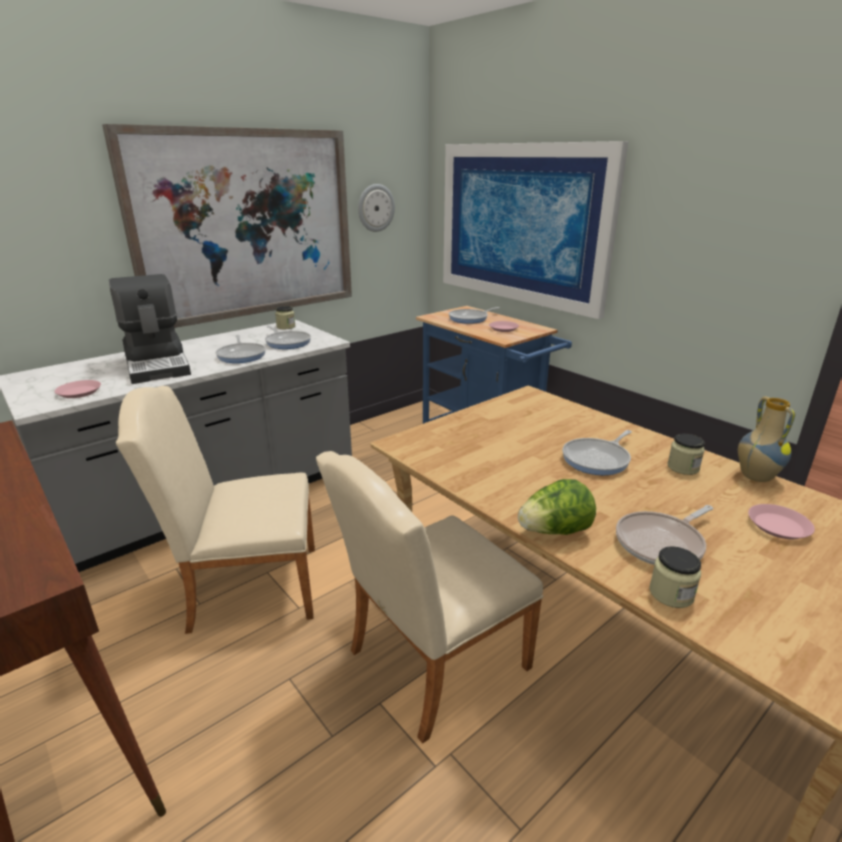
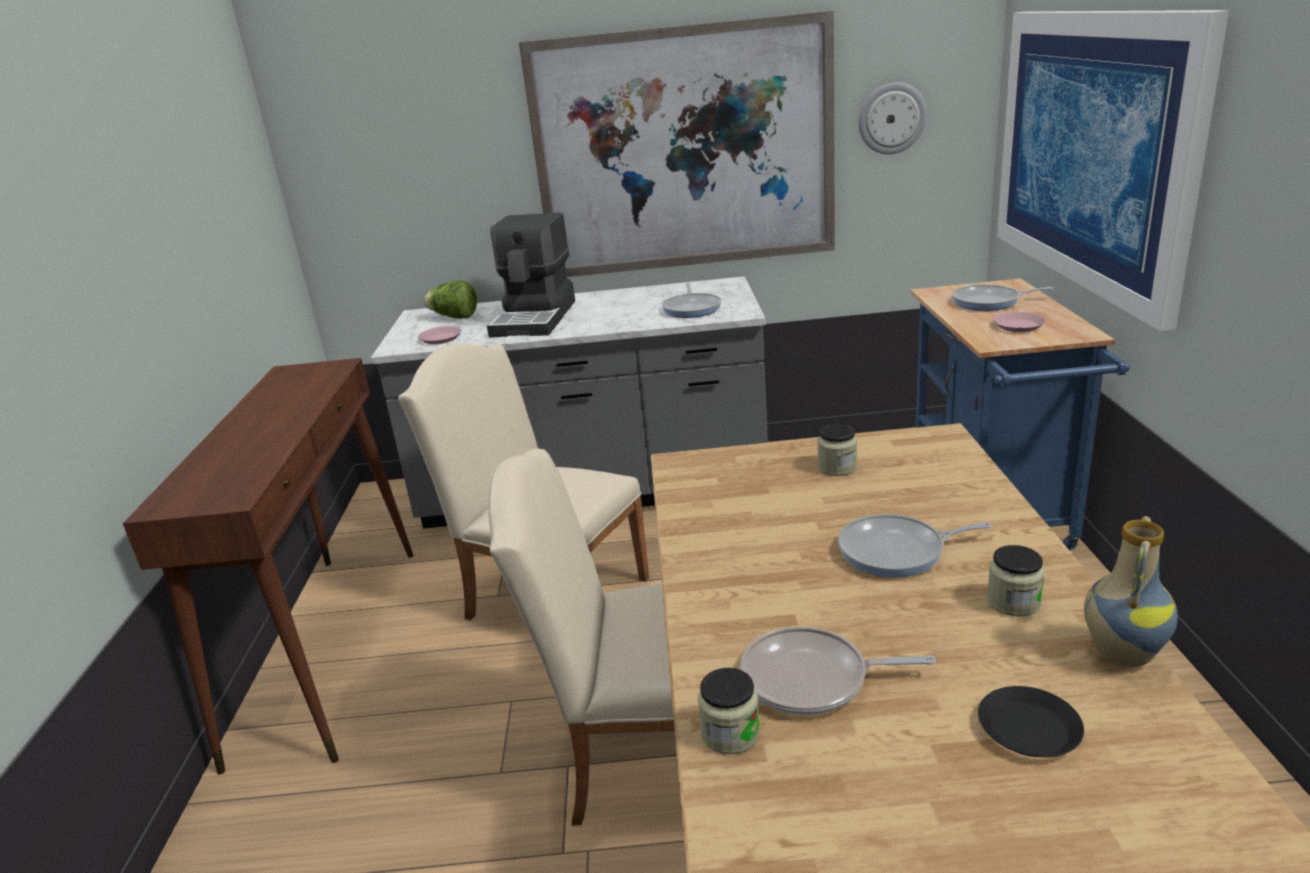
camera: 40 degrees right, 0 degrees up
frying pan [216,335,266,363] -> none
jar [275,306,295,329] -> jar moved to [817,424,857,476]
lettuce [518,479,596,535] -> lettuce moved to [424,280,477,319]
pink plate [748,504,815,539] -> black plate [978,686,1084,757]

